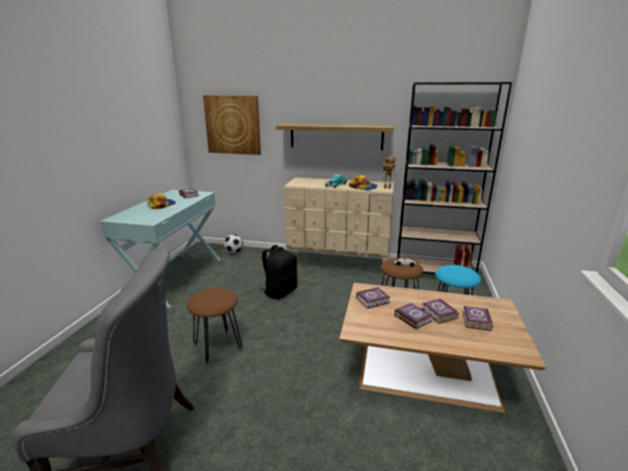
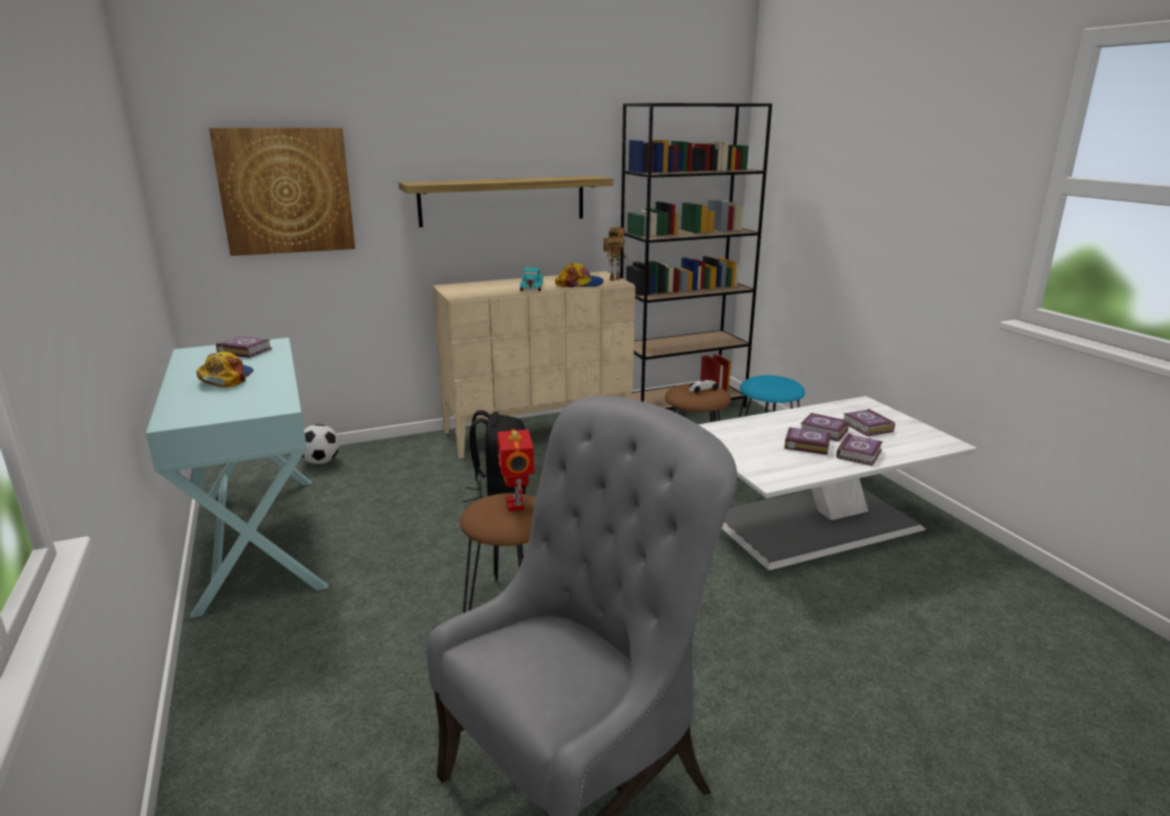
camera: 35 degrees left, 0 degrees up
brown coffee table [339,283,546,413] -> white coffee table [698,396,977,570]
book [356,287,390,309] -> book moved to [836,433,883,466]
none -> toy robot [497,430,534,511]

